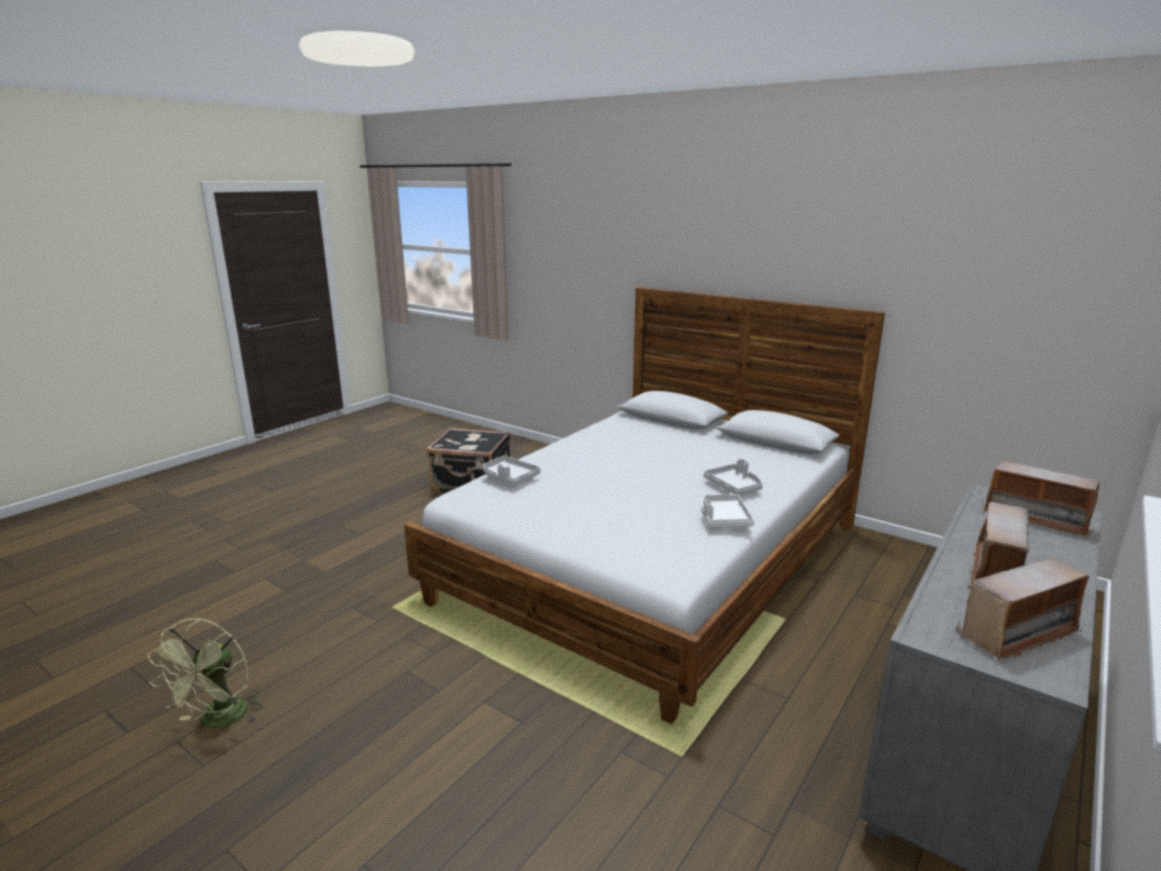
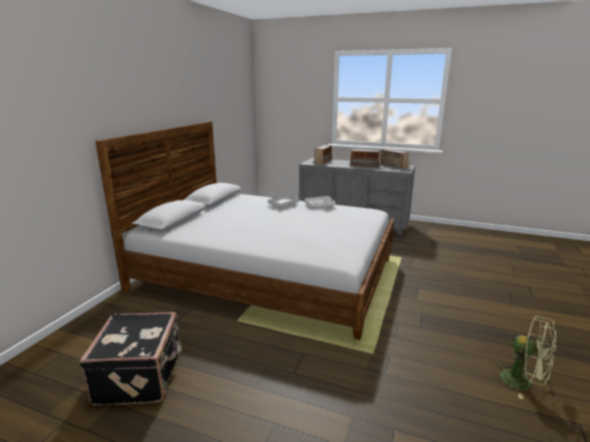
camera: 105 degrees left, 0 degrees up
green fan [148,618,264,728] -> green fan turned 45 degrees clockwise [494,316,556,399]
grey tray [482,456,541,485] -> none

